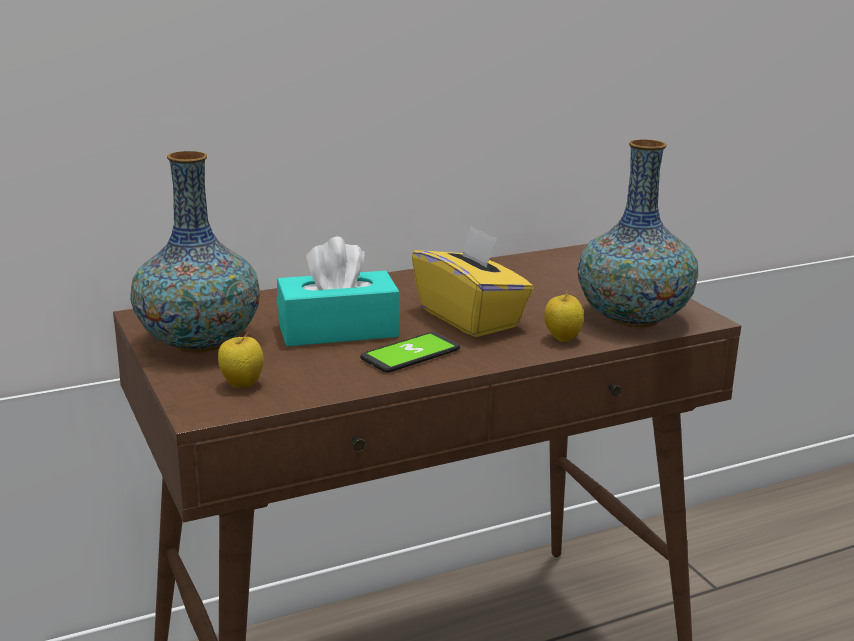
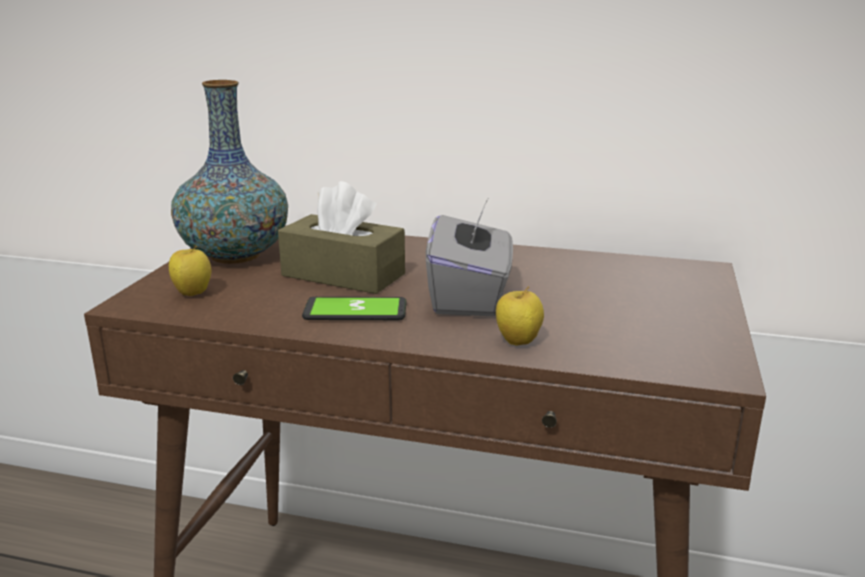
camera: 40 degrees right, 0 degrees up
turquoise tissue box [277,237,400,346] -> brown tissue box [278,181,405,294]
yellow tissue box [412,225,534,337] -> grey tissue box [426,199,513,316]
vase [577,140,698,328] -> none

